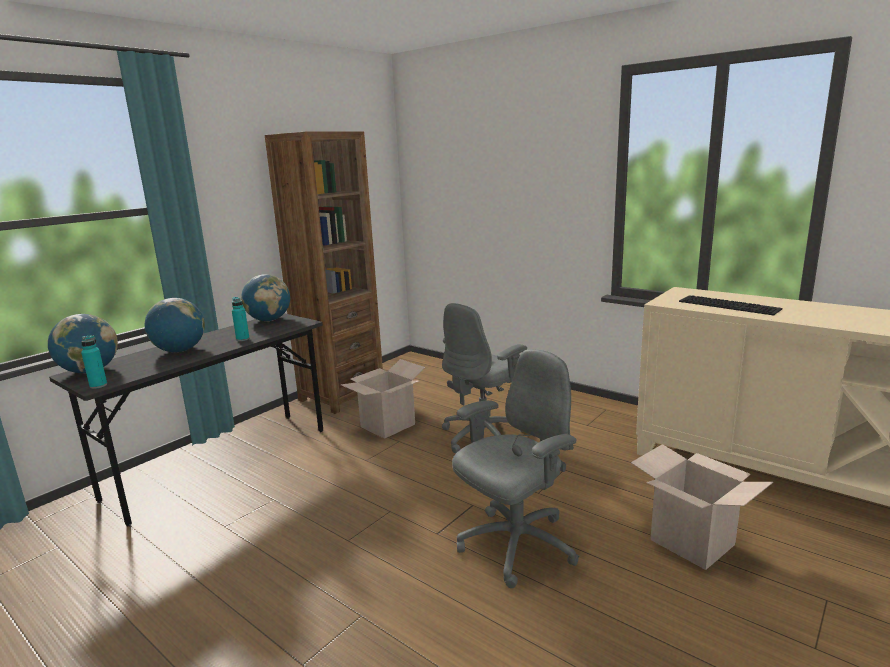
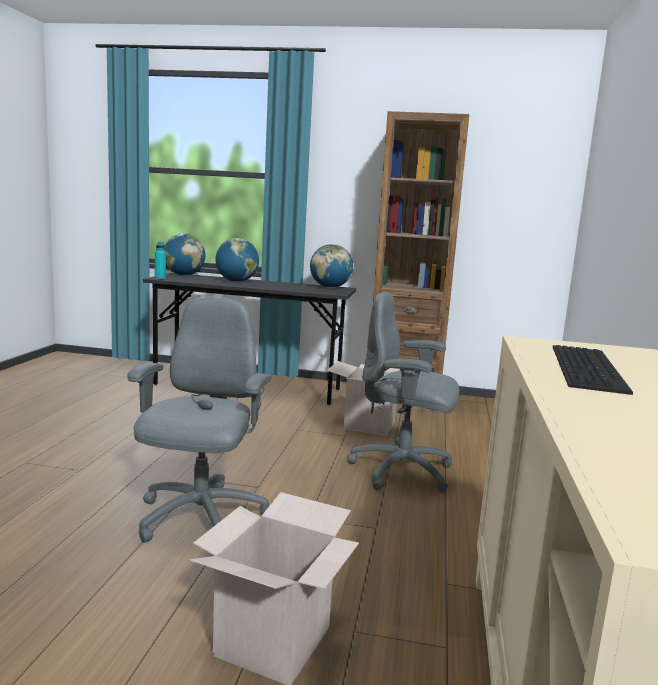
camera: 60 degrees right, 5 degrees down
turquoise bottle [232,297,250,341] -> none
grey office chair [452,349,579,588] -> grey office chair turned 105 degrees counterclockwise [127,297,272,543]

